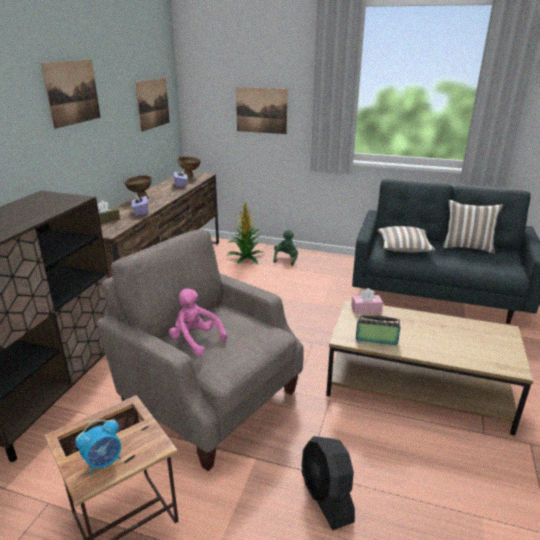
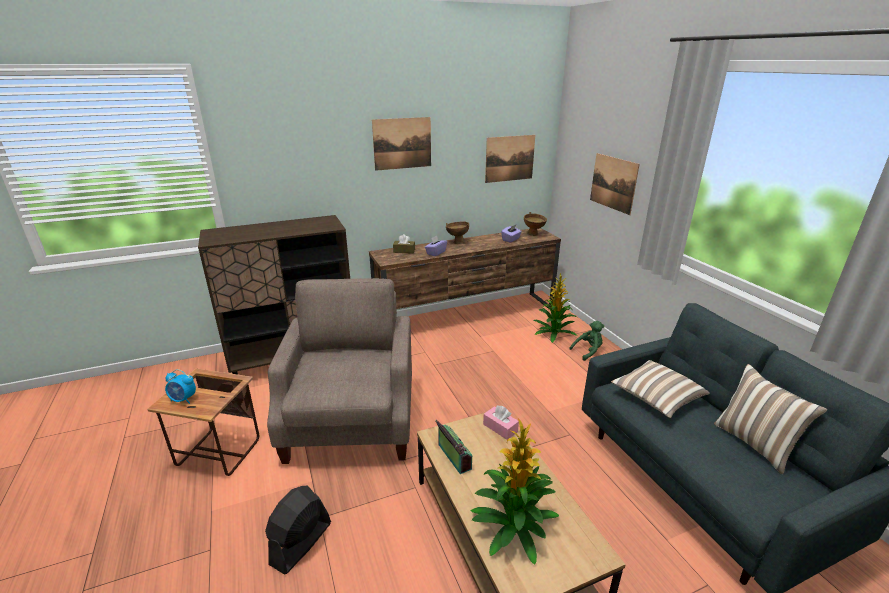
camera: 50 degrees right, 0 degrees up
pink plush toy [169,288,227,356] -> none
none -> potted plant [471,418,559,565]

